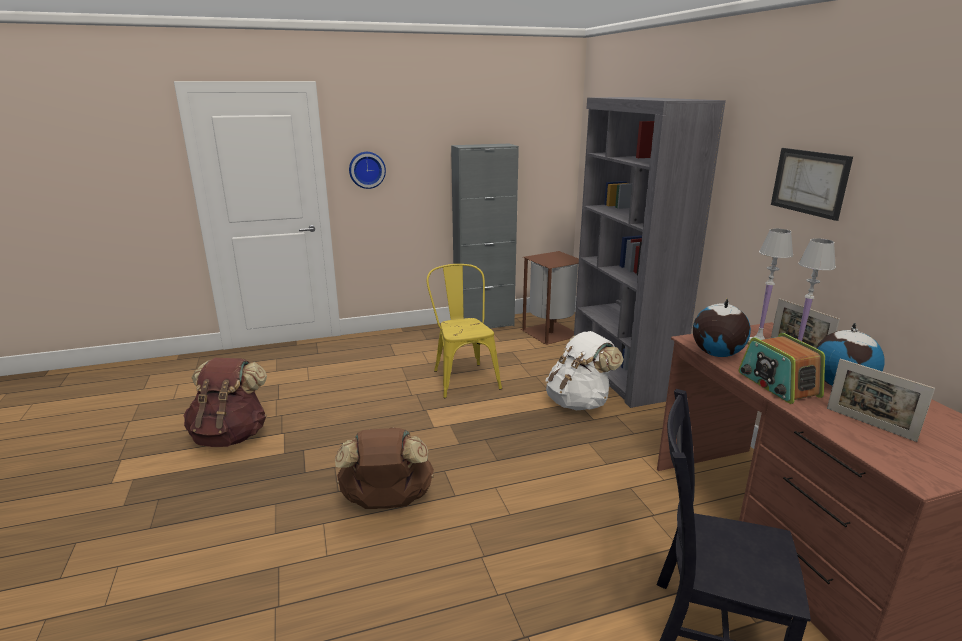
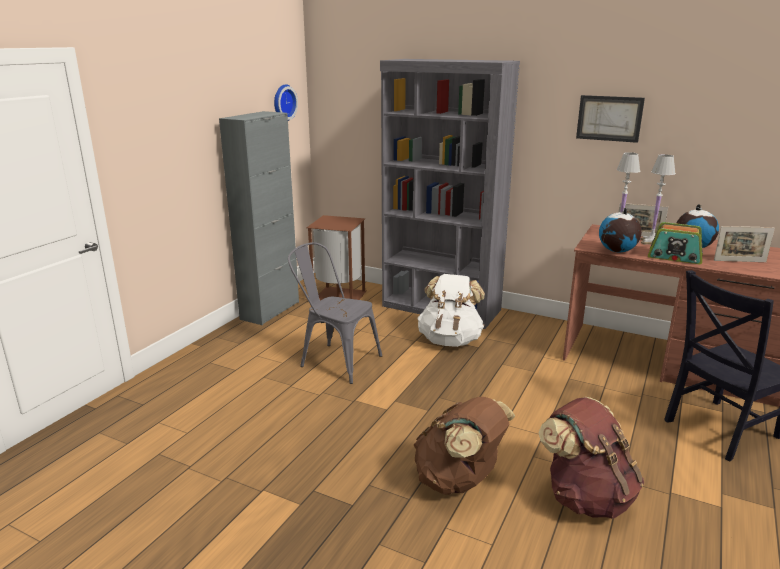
camera: 45 degrees left, 0 degrees up
brown backpack [184,358,267,447] -> brown backpack moved to [538,397,645,519]
wall clock [349,152,386,189] -> wall clock moved to [274,84,298,121]
yellow chair [427,264,502,398] -> grey chair [288,242,382,384]

